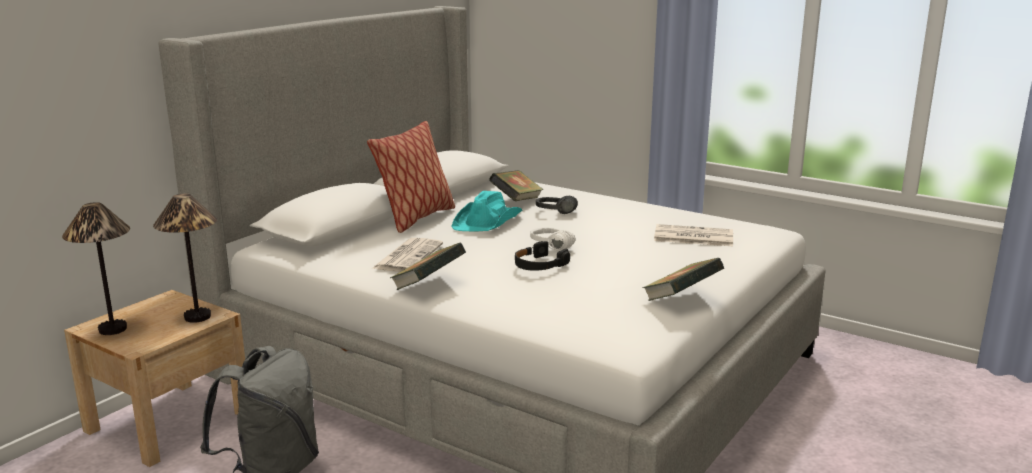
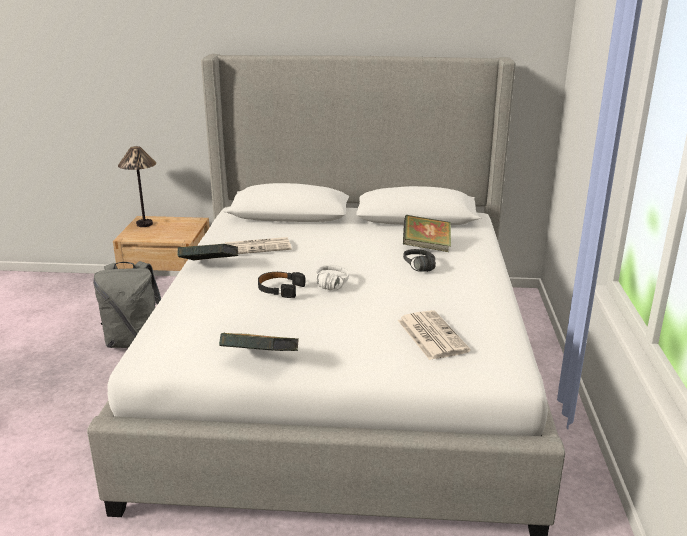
camera: 60 degrees right, 5 degrees up
table lamp [153,194,217,323] -> none
pillow [367,121,455,233] -> none
turquoise hat [451,191,523,231] -> none

